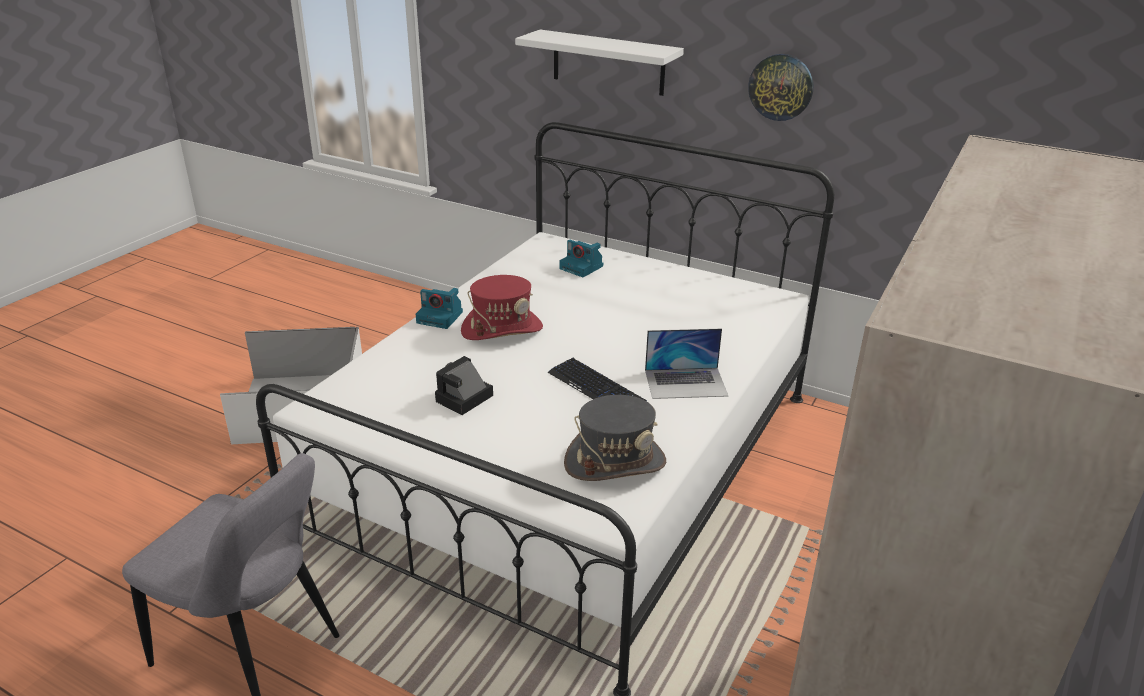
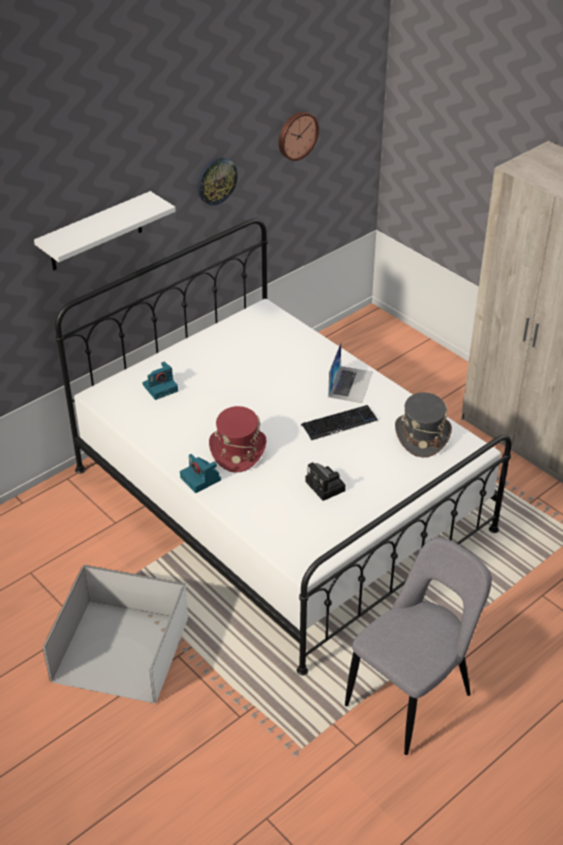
camera: 70 degrees left, 10 degrees up
camera [416,288,463,329] -> camera turned 105 degrees clockwise [180,454,221,493]
none -> wall clock [279,112,319,161]

